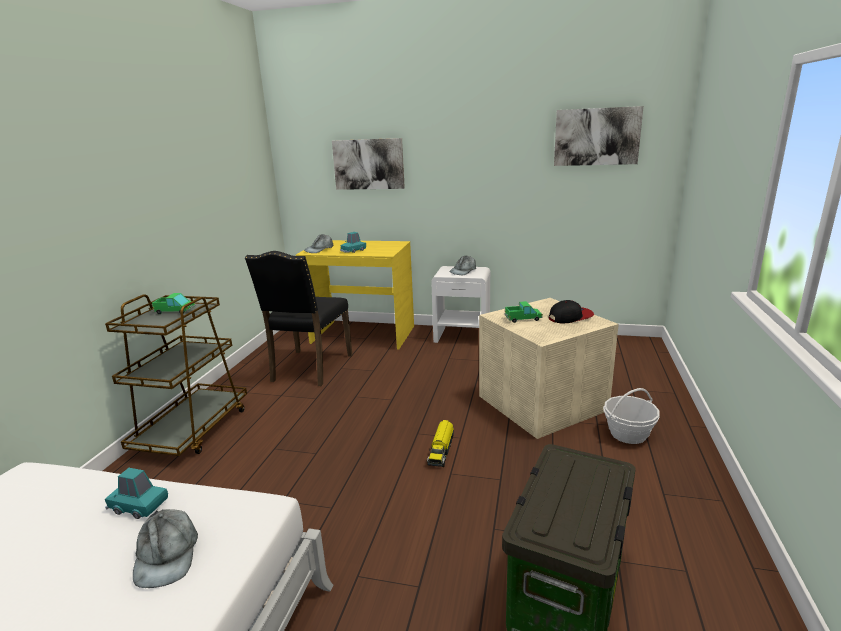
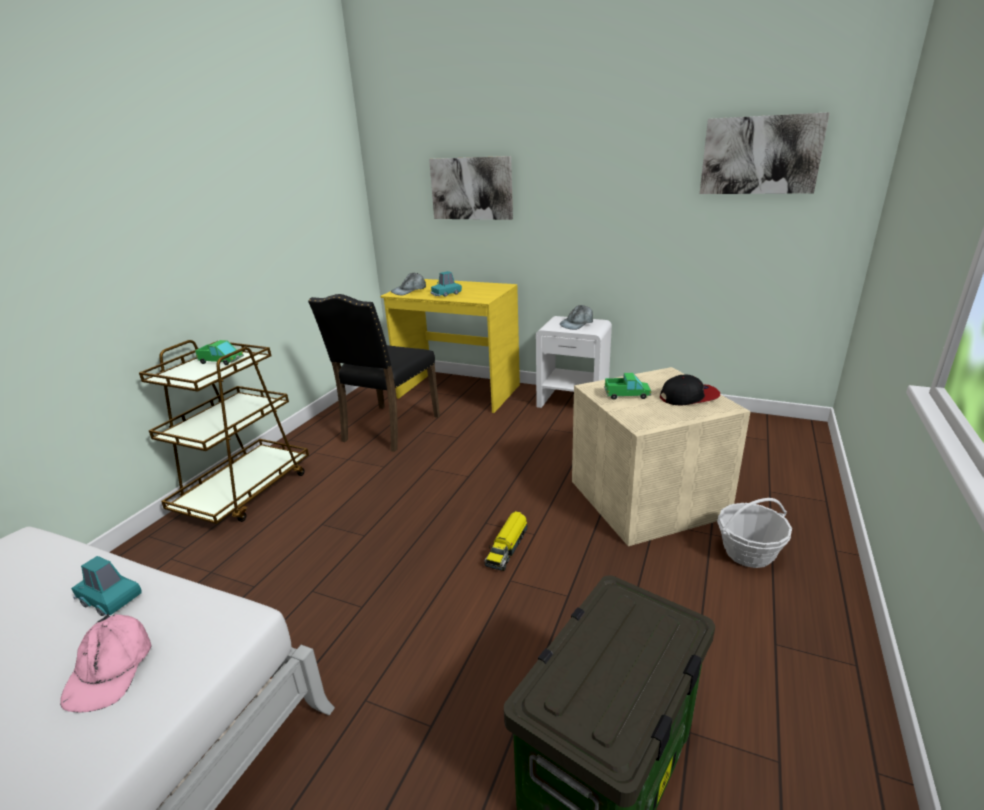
camera: 10 degrees right, 5 degrees up
grey cap [133,509,198,588] -> pink cap [60,614,152,712]

